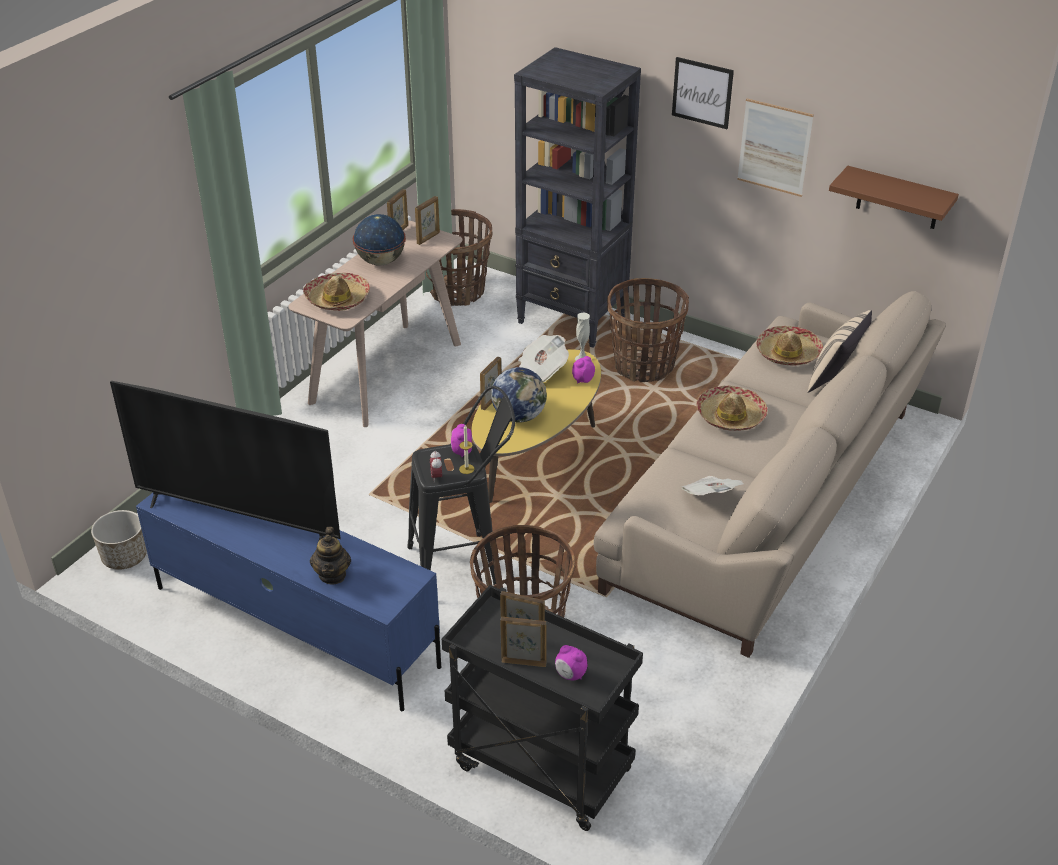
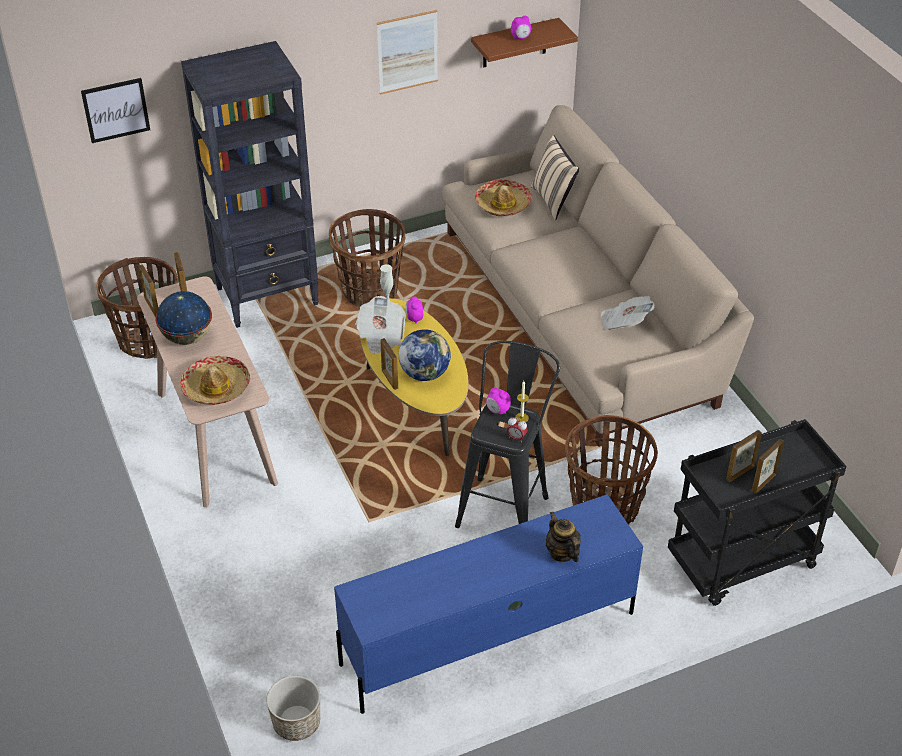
camera: 55 degrees left, 5 degrees up
television [110,381,341,540] -> none
teapot [310,527,351,585] -> teapot turned 150 degrees counterclockwise [546,512,581,563]
alarm clock [555,645,587,680] -> alarm clock moved to [511,16,531,39]
picture [672,57,734,129] -> picture moved to [81,78,150,143]
hat [696,386,768,431] -> none

